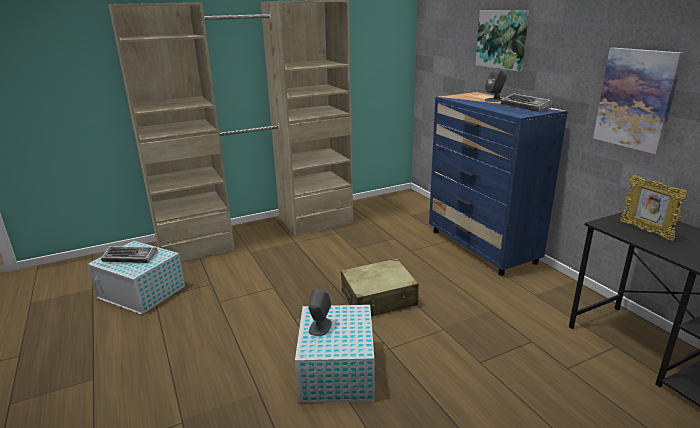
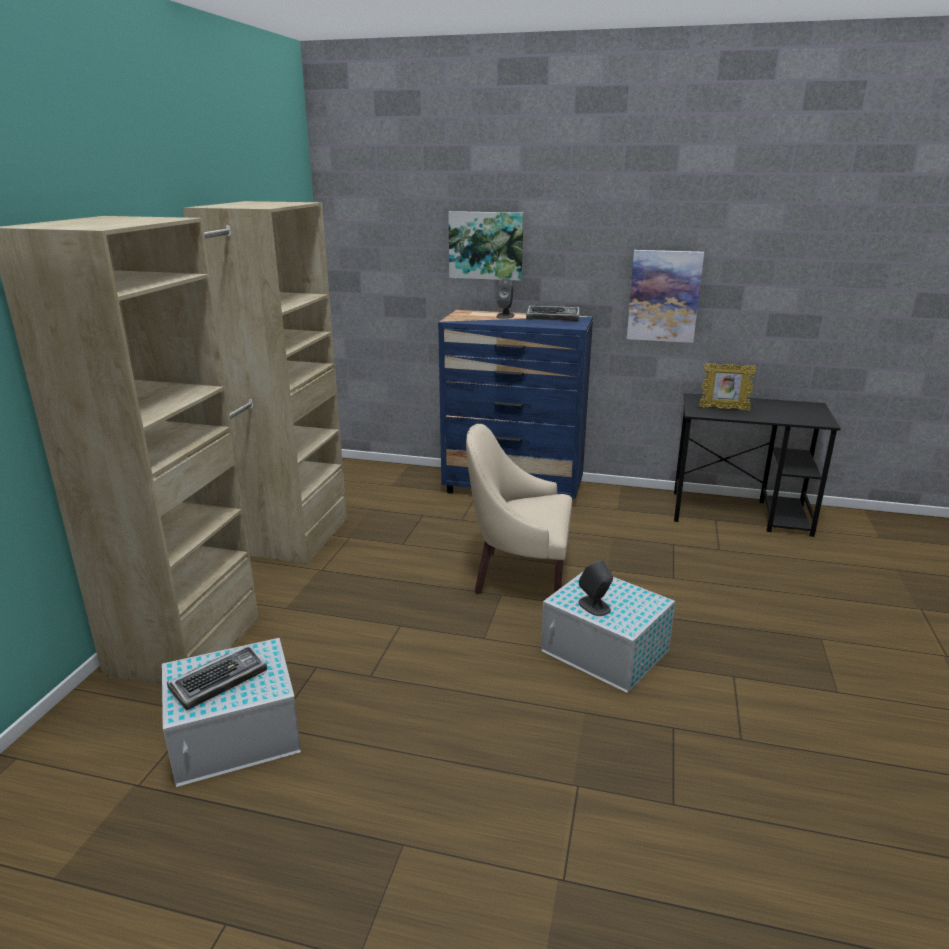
camera: 50 degrees left, 0 degrees up
beige suitcase [341,258,418,316] -> beige armchair [466,424,572,594]

